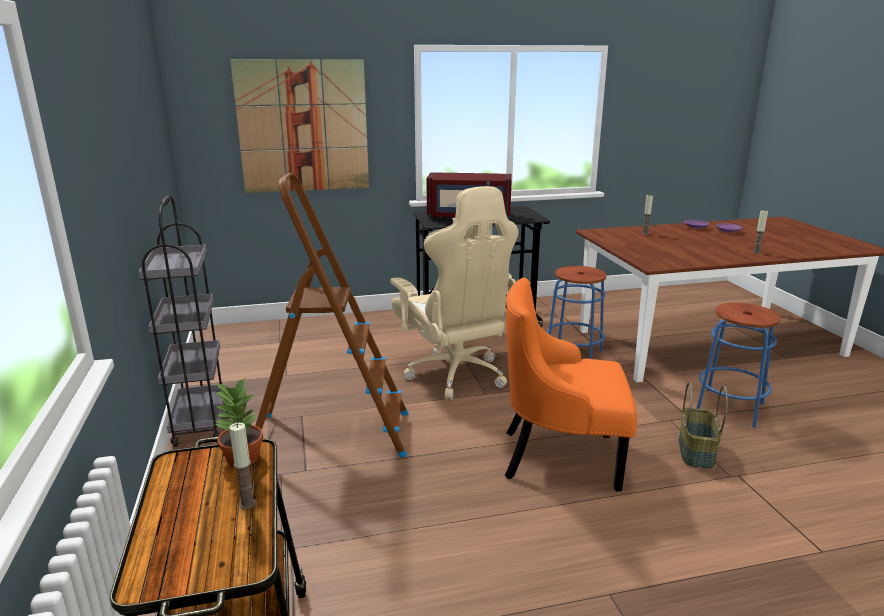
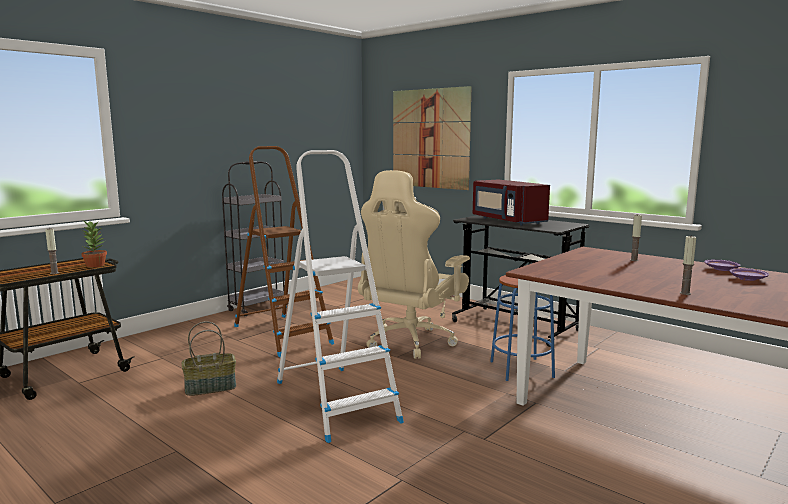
camera: 55 degrees right, 10 degrees down
orange chair [505,277,637,492] -> white step ladder [277,150,404,443]
basket [679,382,728,469] -> basket moved to [181,321,236,396]
blue stool [696,303,781,428] -> none

